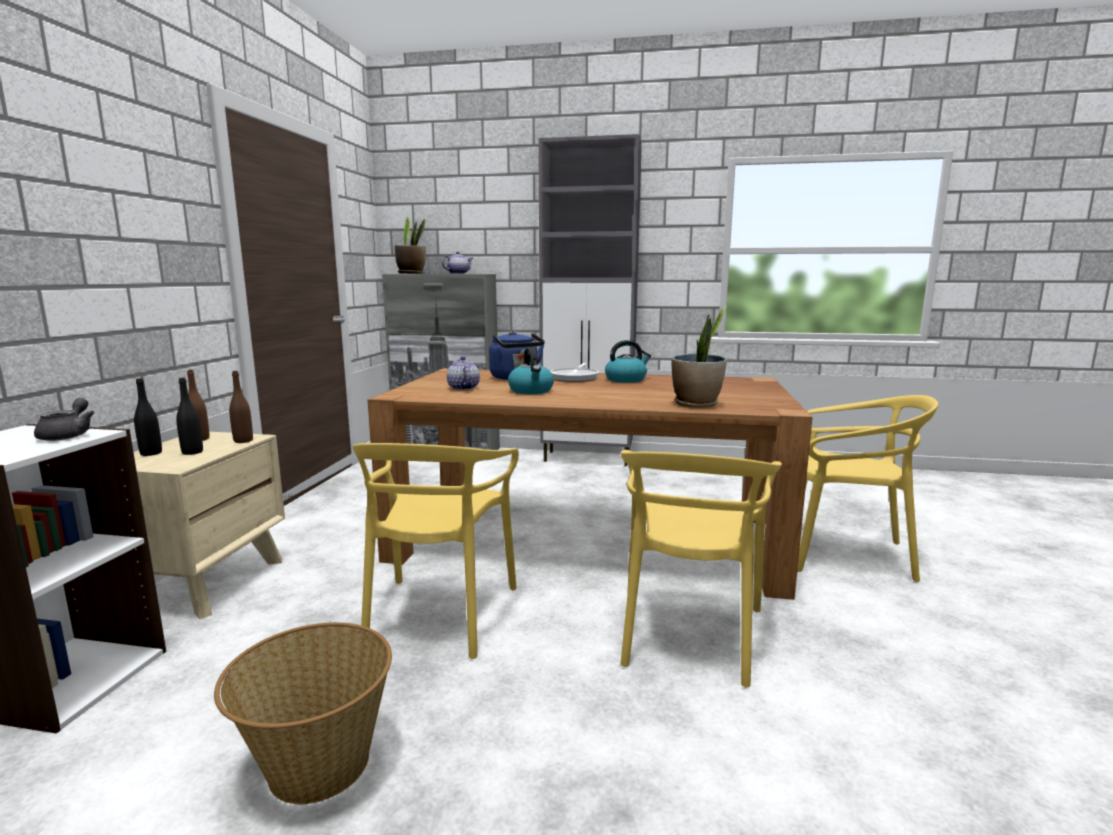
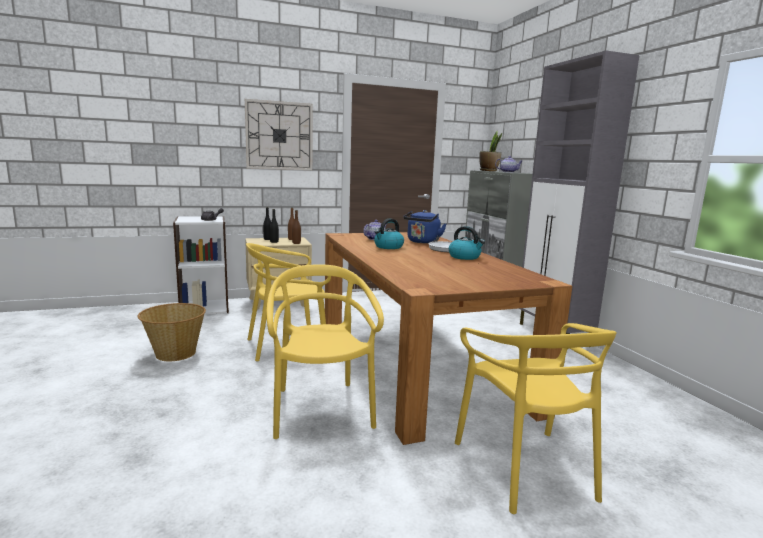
camera: 60 degrees right, 0 degrees up
yellow chair [620,450,782,687] -> yellow chair turned 90 degrees clockwise [267,264,384,439]
potted plant [671,306,726,408] -> none
none -> wall clock [245,99,313,170]

